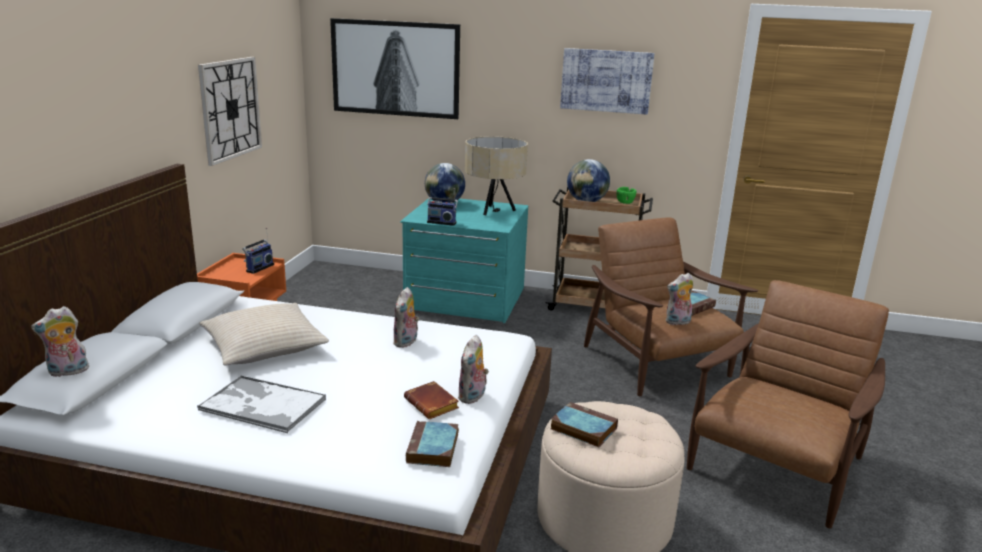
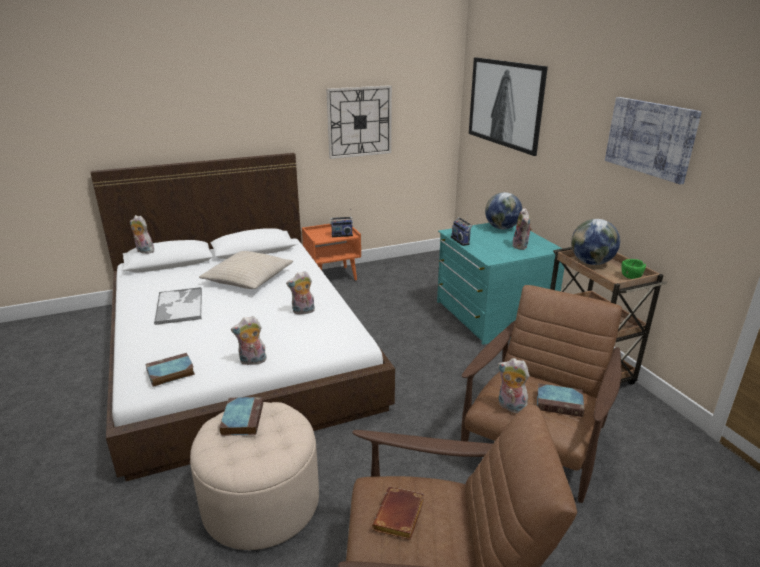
camera: 55 degrees right, 5 degrees up
brown book [404,381,459,419] -> brown book moved to [372,487,424,540]
beige table lamp [465,136,528,215] -> plush toy [511,208,532,250]

